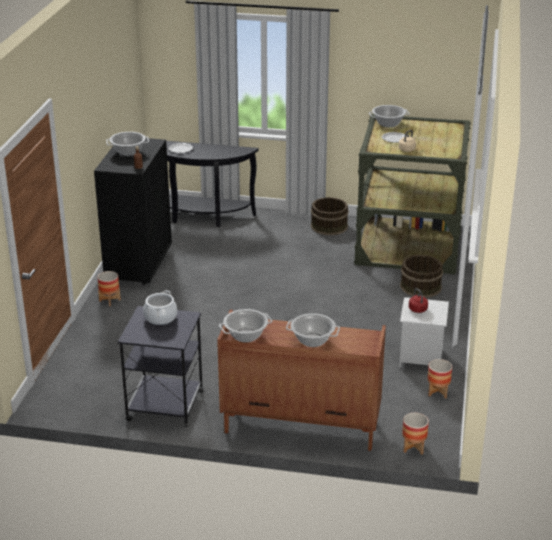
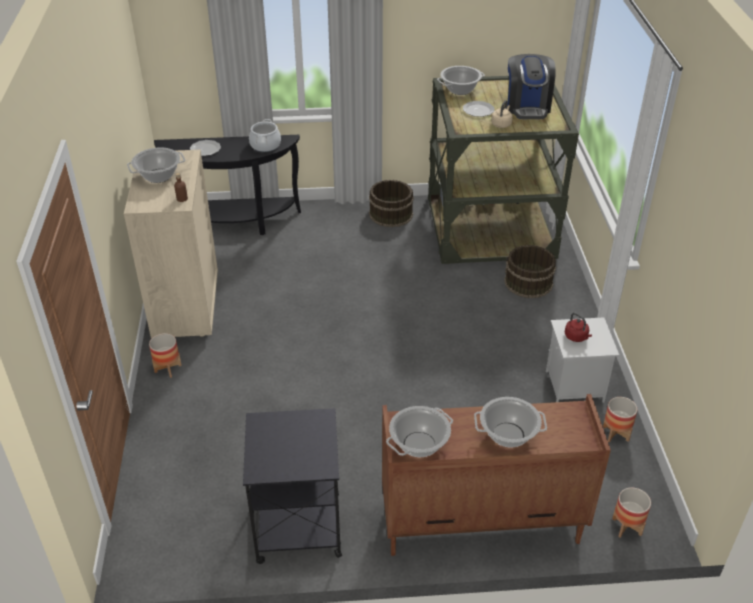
camera: 15 degrees left, 10 degrees up
black cabinet [94,138,172,285] -> beige cabinet [124,150,218,338]
cooking pot [143,290,177,325] -> cooking pot moved to [249,119,281,152]
none -> coffee machine [507,54,556,119]

